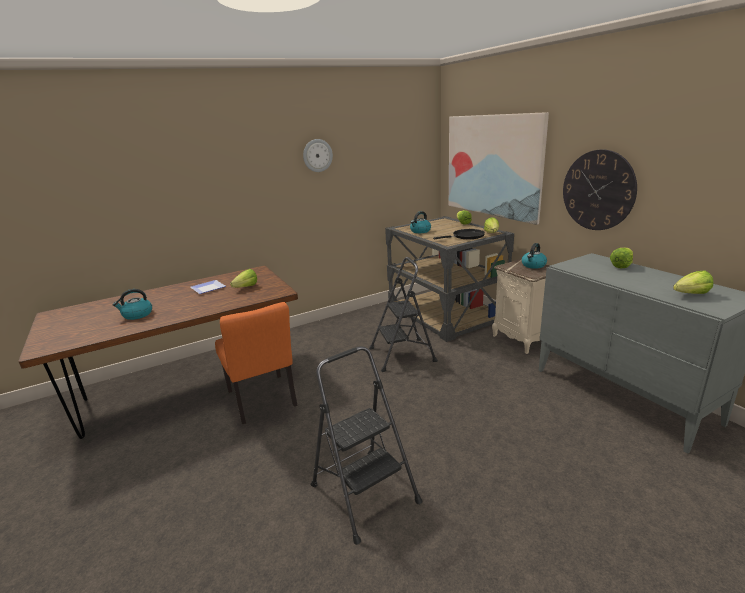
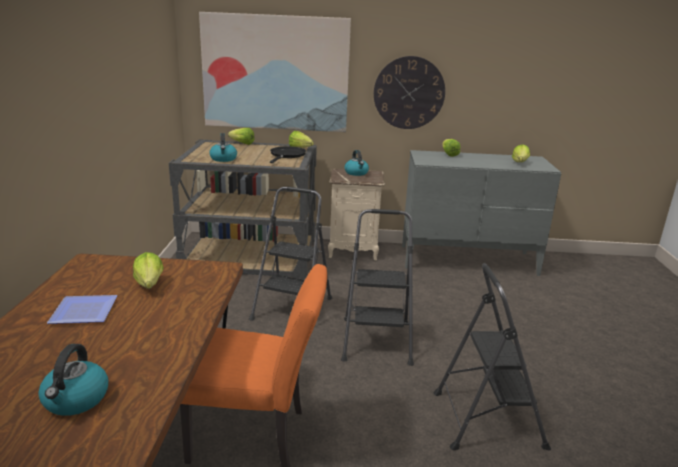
camera: 60 degrees left, 0 degrees up
wall clock [303,139,333,172] -> none
none -> black step ladder [341,209,414,366]

